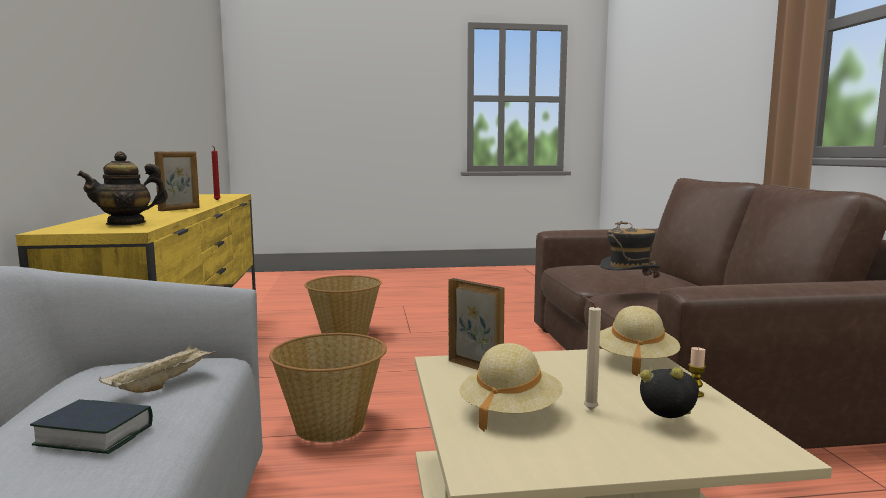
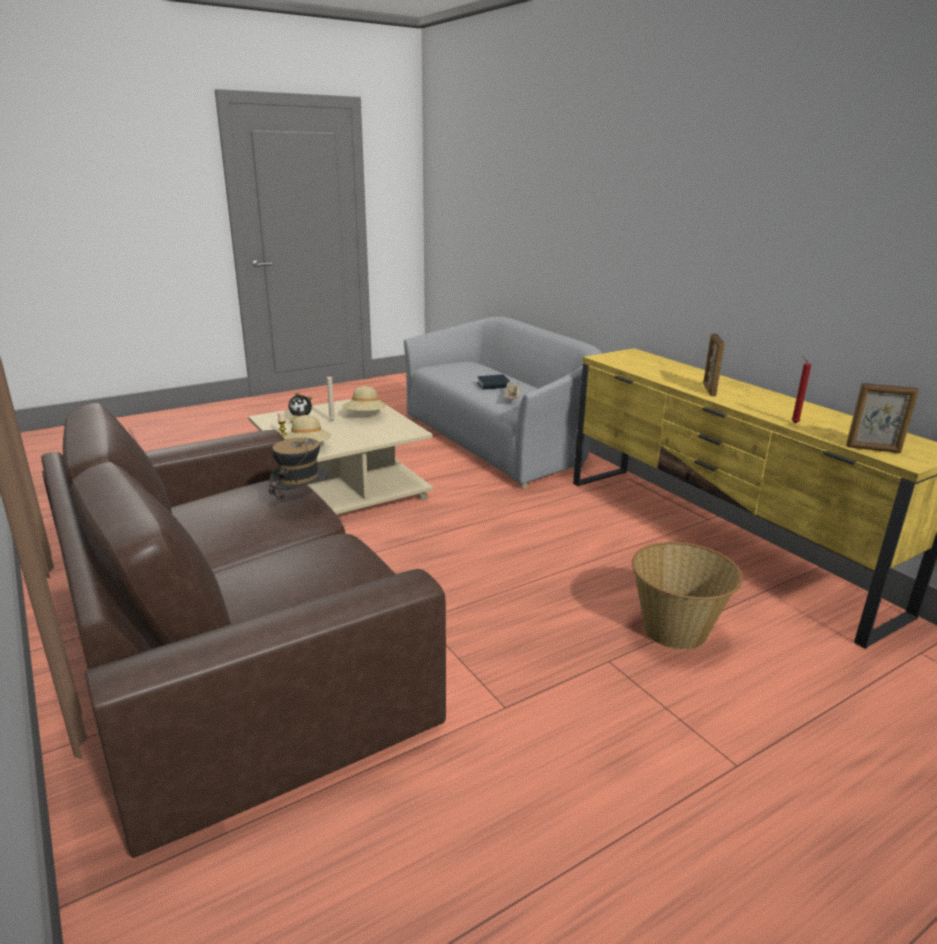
camera: 155 degrees right, 15 degrees up
teapot [77,151,168,226] -> none
basket [269,333,387,442] -> none
picture frame [448,278,504,370] -> picture frame moved to [846,383,919,453]

